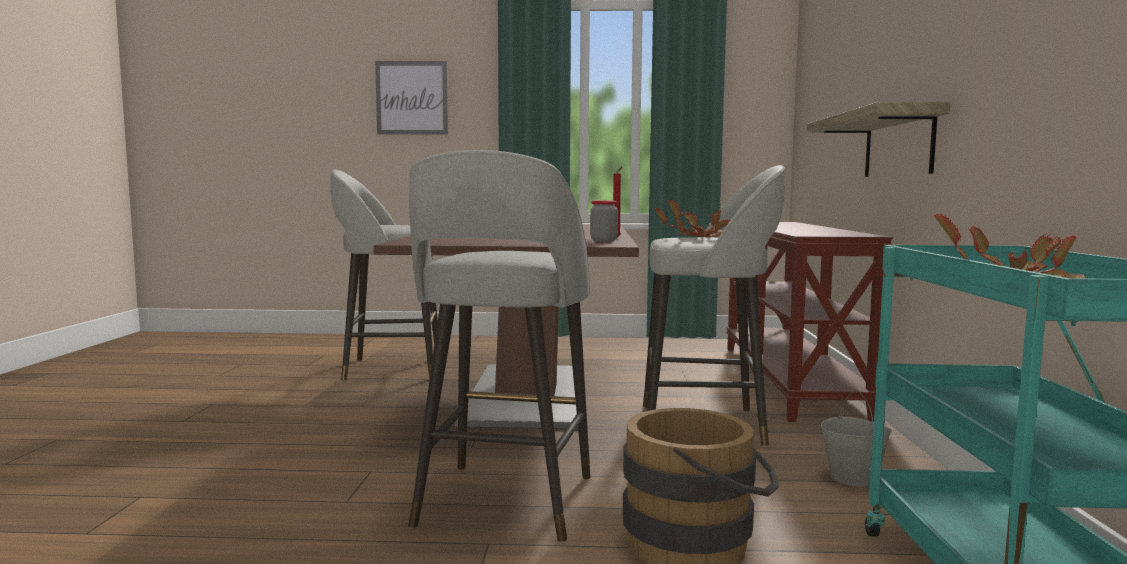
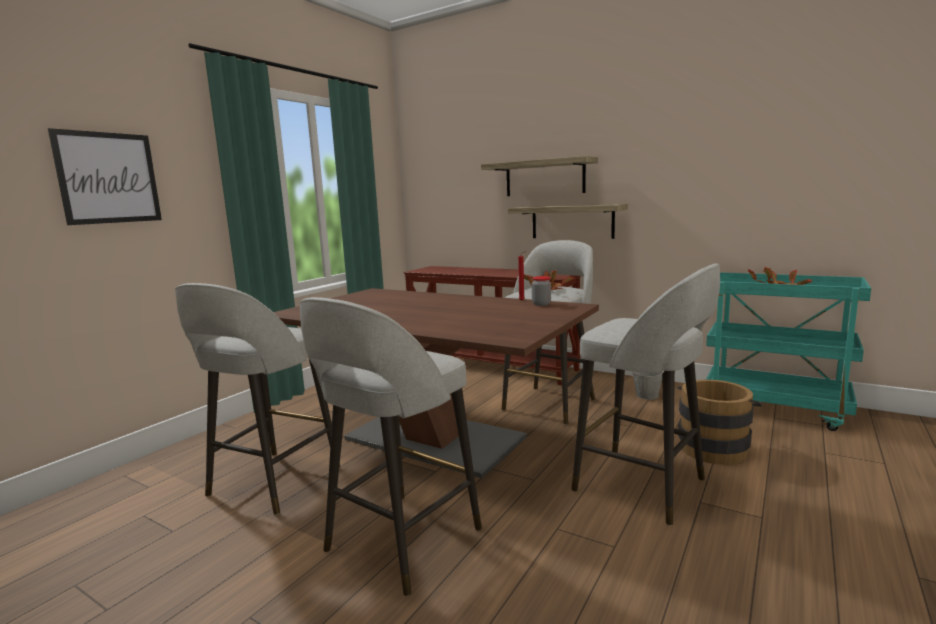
camera: 60 degrees left, 5 degrees up
none -> grey stool [299,297,482,596]
none -> shelf [481,156,598,196]

